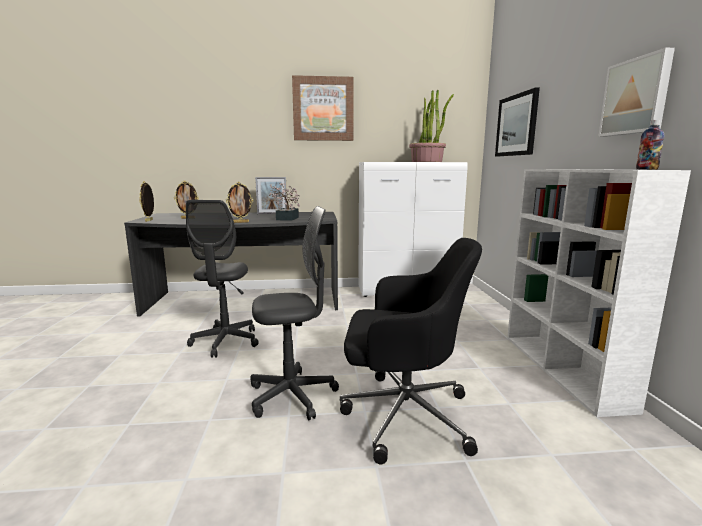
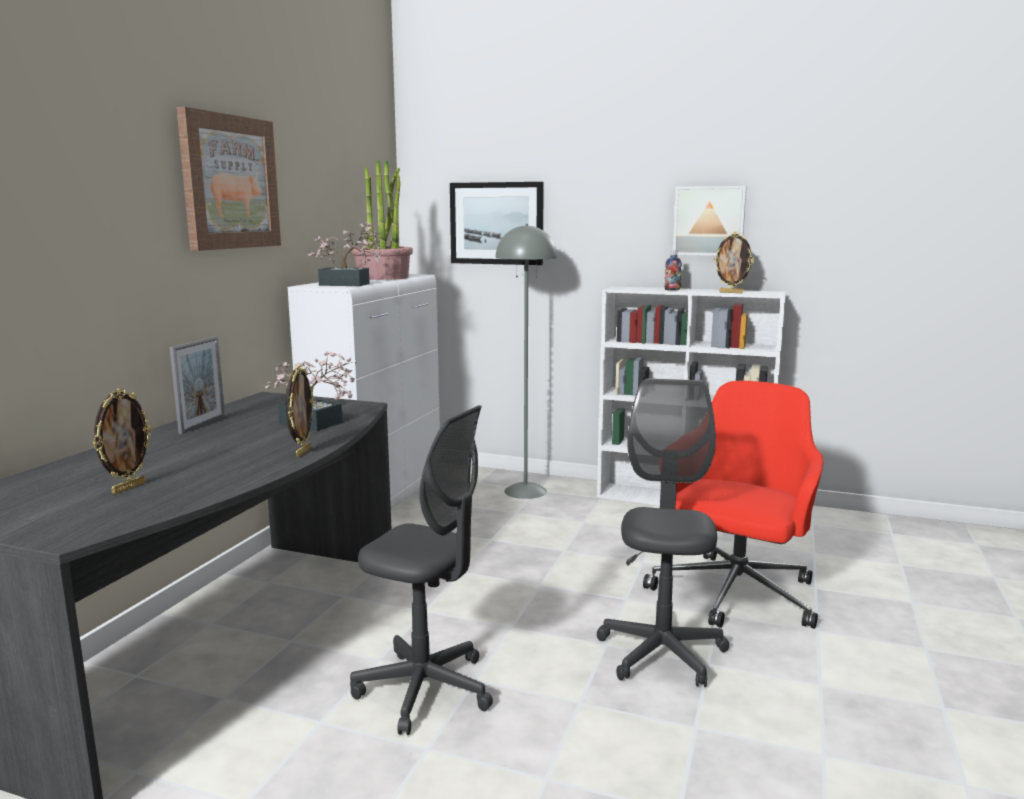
camera: 65 degrees left, 0 degrees up
picture frame [139,181,154,222] -> picture frame moved to [713,232,754,293]
black office chair [340,238,482,464] -> red office chair [643,381,823,629]
bottle [636,120,664,170] -> bottle moved to [664,251,682,290]
none -> potted plant [308,222,382,286]
none -> grey floor lamp [496,224,558,499]

